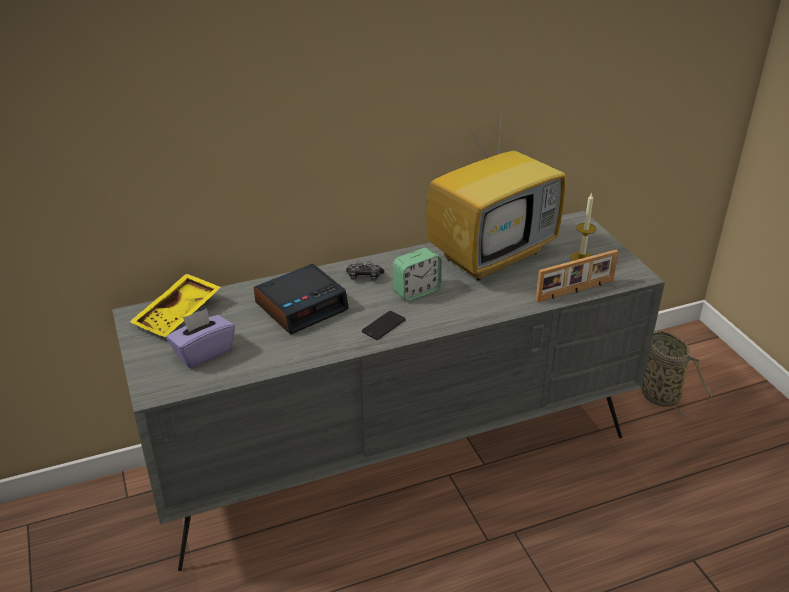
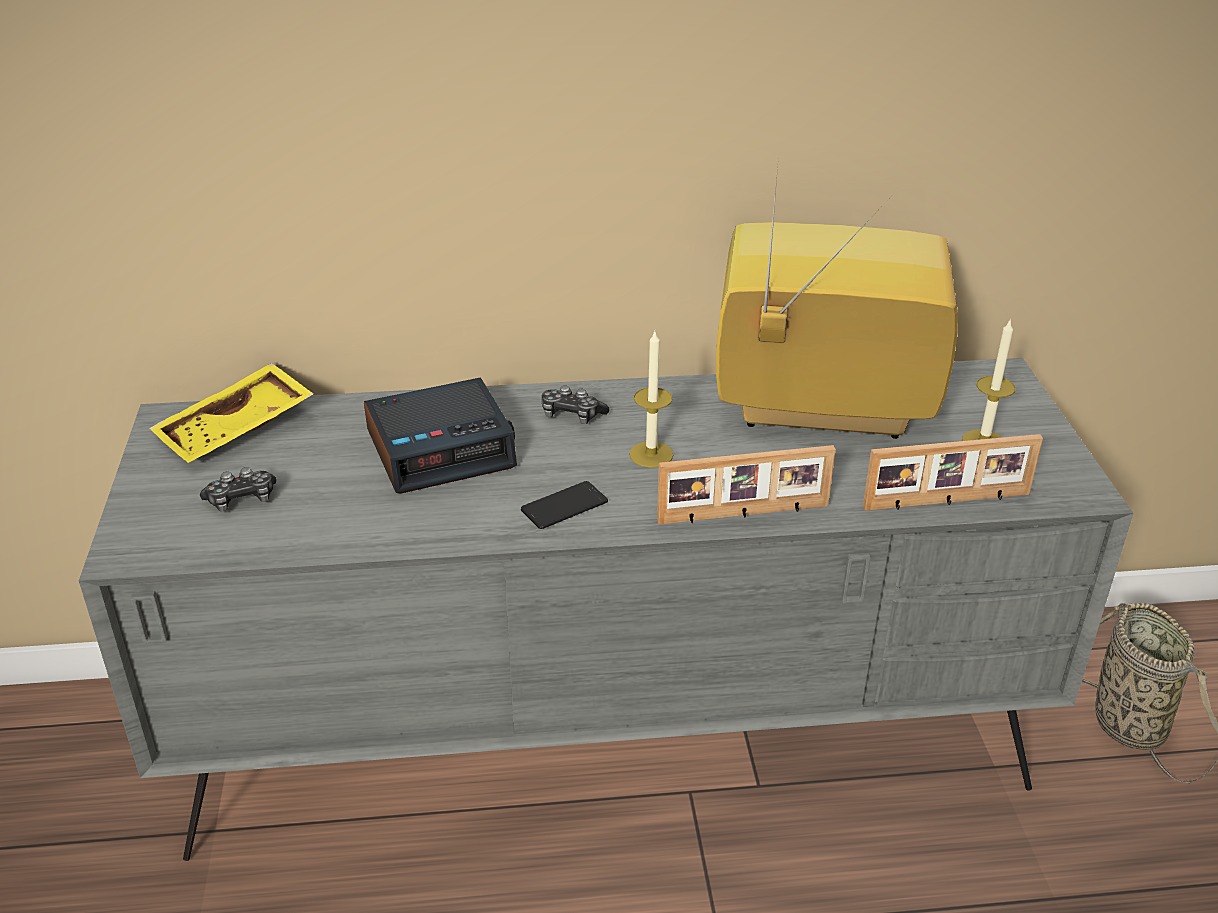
camera: 15 degrees right, 0 degrees up
purple tissue box [166,308,235,368] -> game controller [200,467,276,511]
alarm clock [393,248,442,301] -> candle [629,332,673,468]
television [427,97,566,281] -> television turned 150 degrees counterclockwise [716,156,958,439]
none -> picture frame [657,445,836,525]

